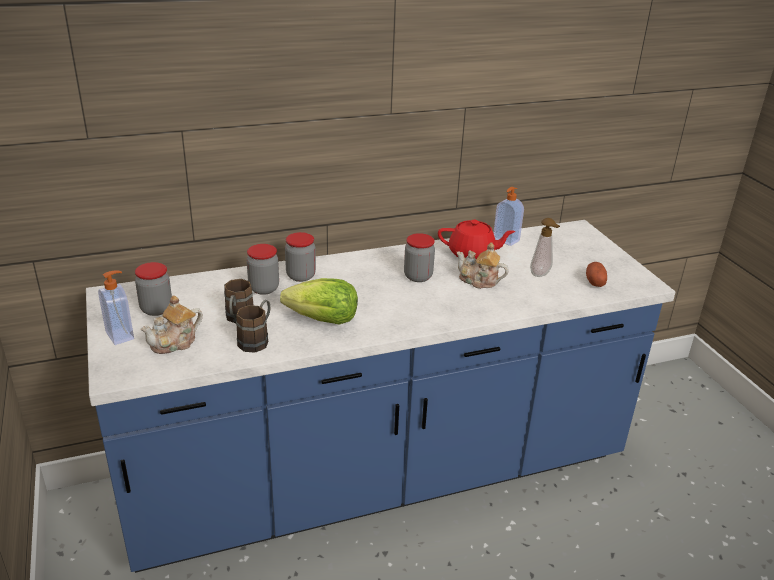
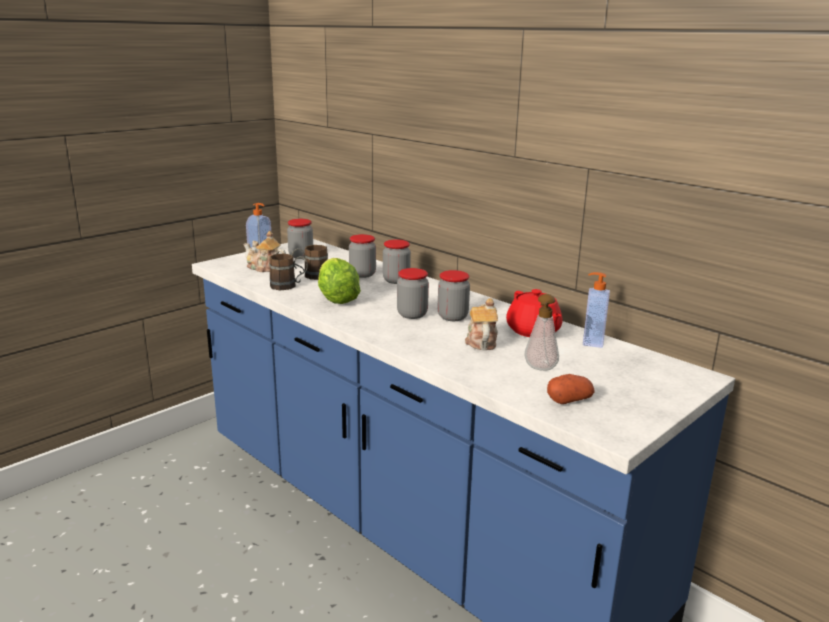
camera: 65 degrees right, 10 degrees down
none -> jar [397,268,429,319]

